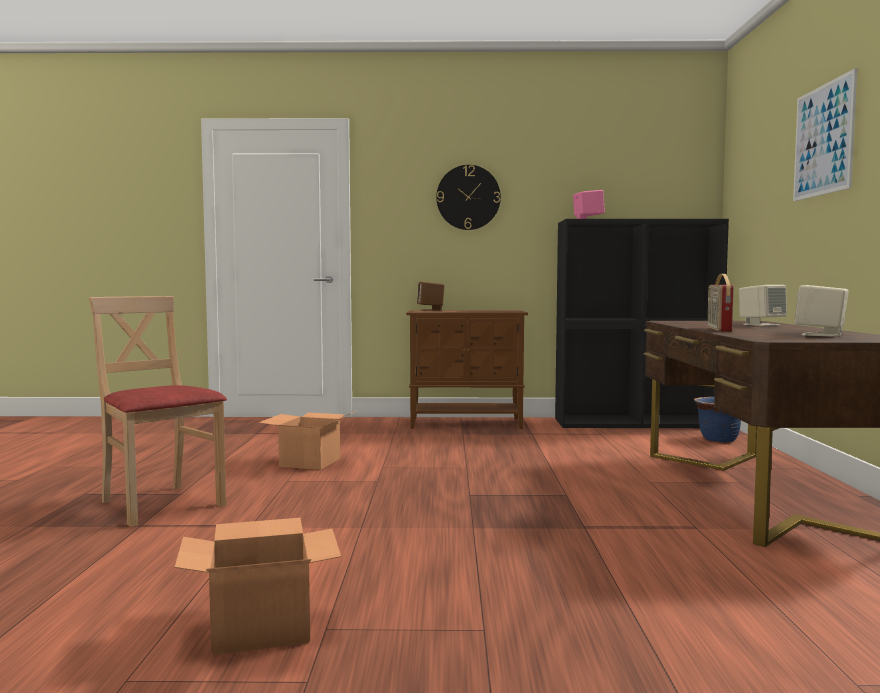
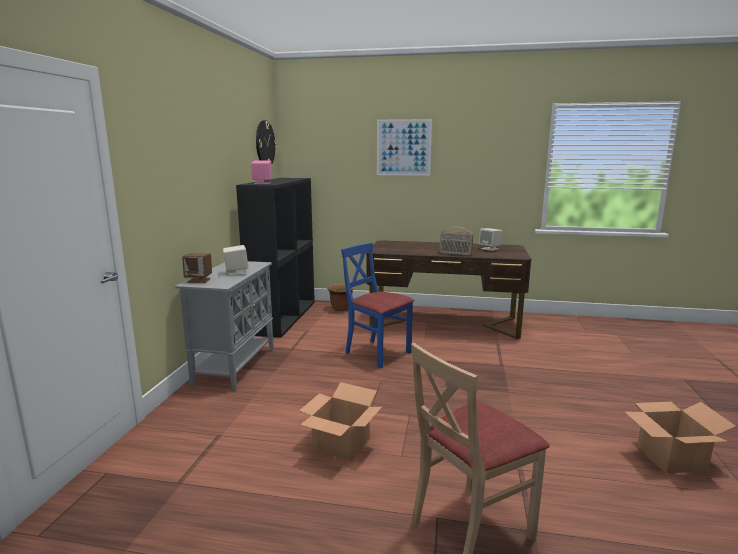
camera: 80 degrees left, 10 degrees up
brown cabinet [406,310,528,429] -> grey cabinet [175,261,274,391]
wall clock [436,165,501,230] -> wall clock moved to [256,120,277,163]
blue planter [694,397,741,443] -> brown planter [327,283,355,311]
beige speaker [739,285,787,326] -> beige speaker moved to [223,245,248,275]
none -> blue chair [341,243,415,368]

